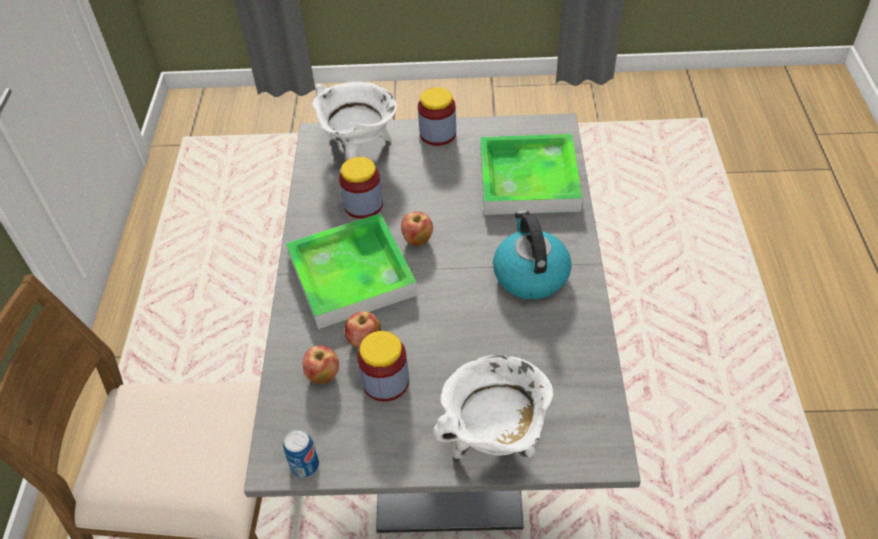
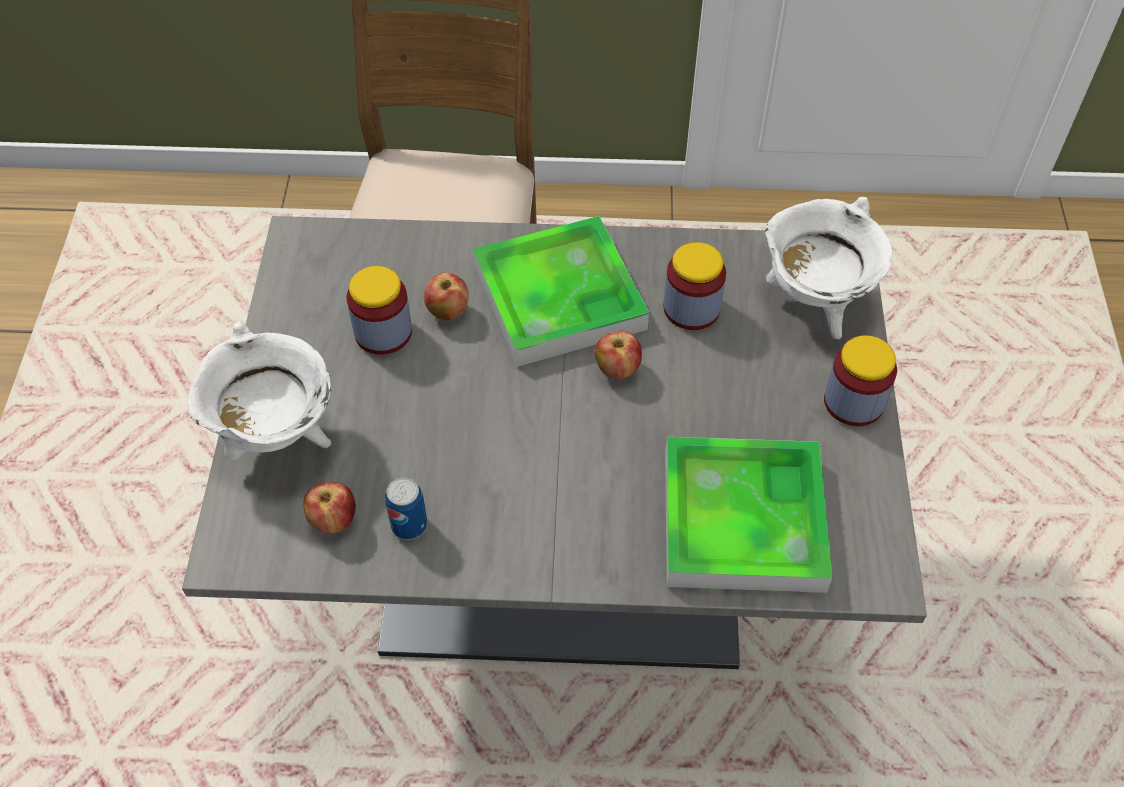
camera: 90 degrees right, 5 degrees up
can [283,429,319,478] -> can moved to [385,477,427,540]
apple [303,345,339,384] -> apple moved to [303,482,356,534]
kettle [493,210,572,299] -> none

